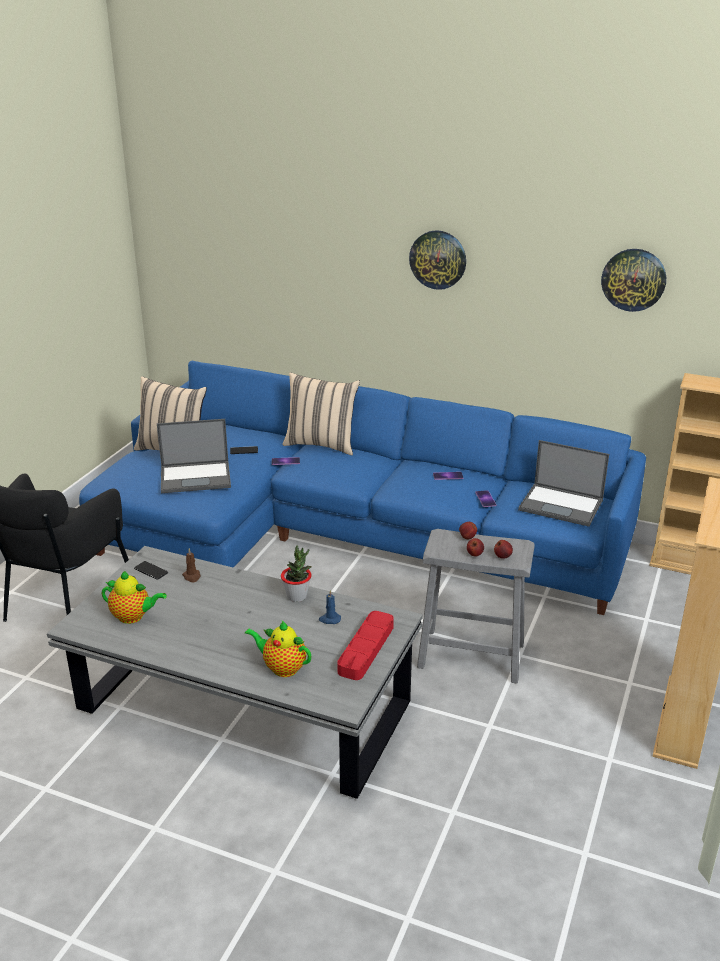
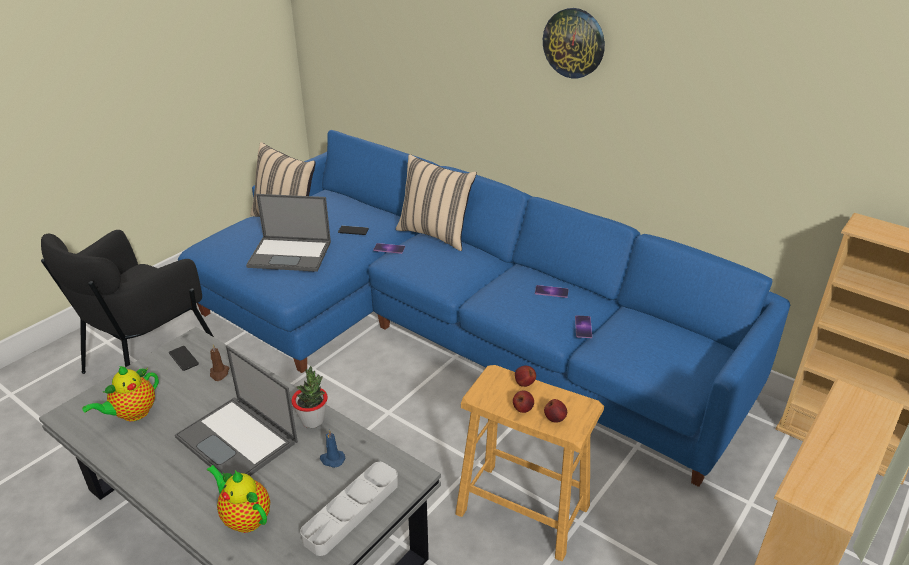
camera: 15 degrees right, 5 degrees up
teapot [102,571,167,624] -> teapot turned 105 degrees clockwise [82,366,159,421]
red tray [337,611,394,680] -> grey tray [300,462,398,556]
grey stool [417,529,535,684] -> brown stool [455,365,604,561]
laptop [518,440,609,527] -> laptop moved to [175,346,298,476]
wall clock [601,249,666,312] -> none

